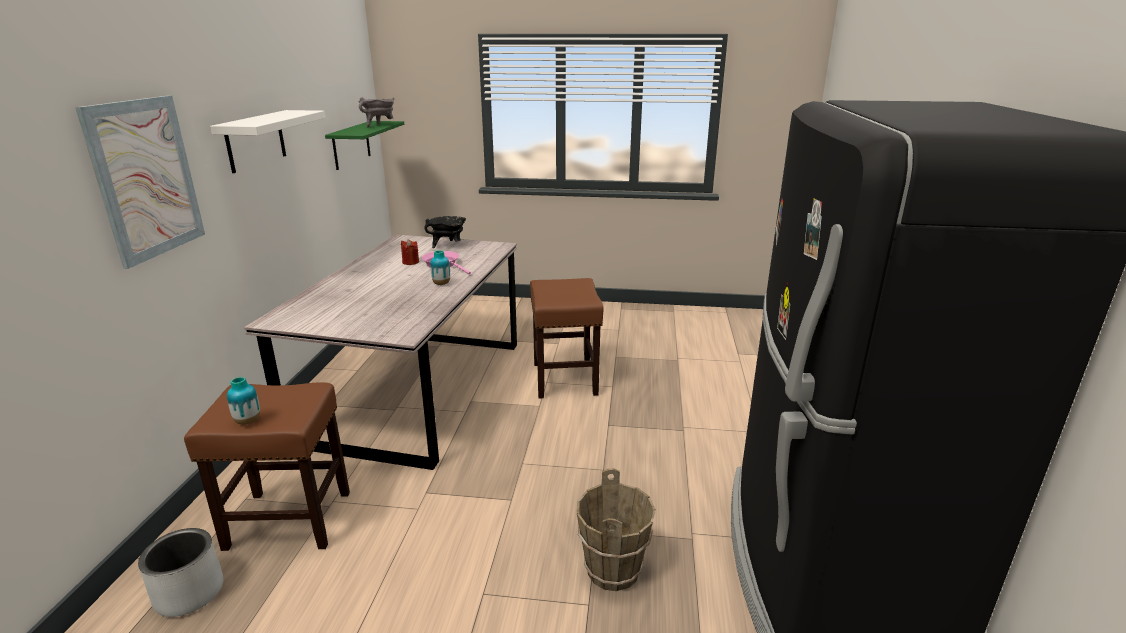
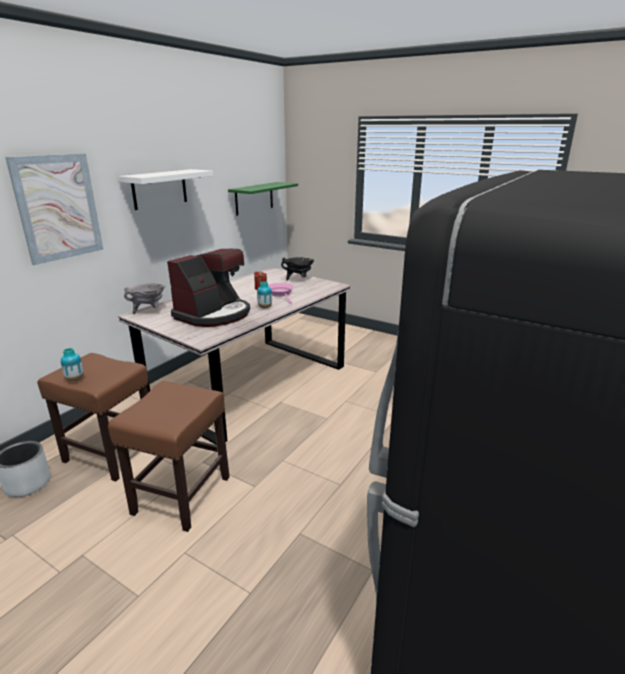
camera: 25 degrees right, 0 degrees up
grey cooking pot [358,97,395,127] -> grey cooking pot moved to [124,283,165,314]
brown stool [530,278,604,399] -> brown stool moved to [108,381,230,532]
brown bucket [577,469,656,591] -> none
none -> coffee machine [167,249,250,327]

